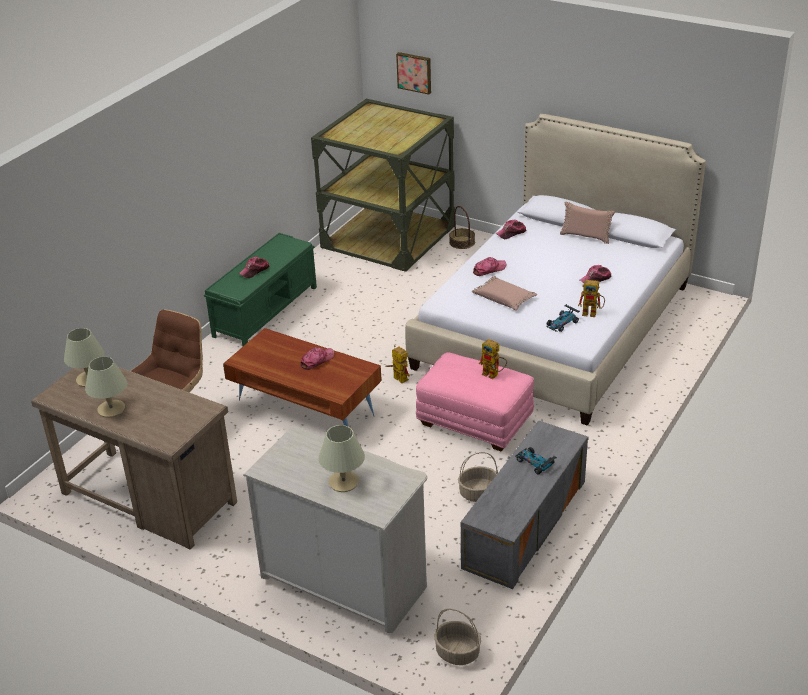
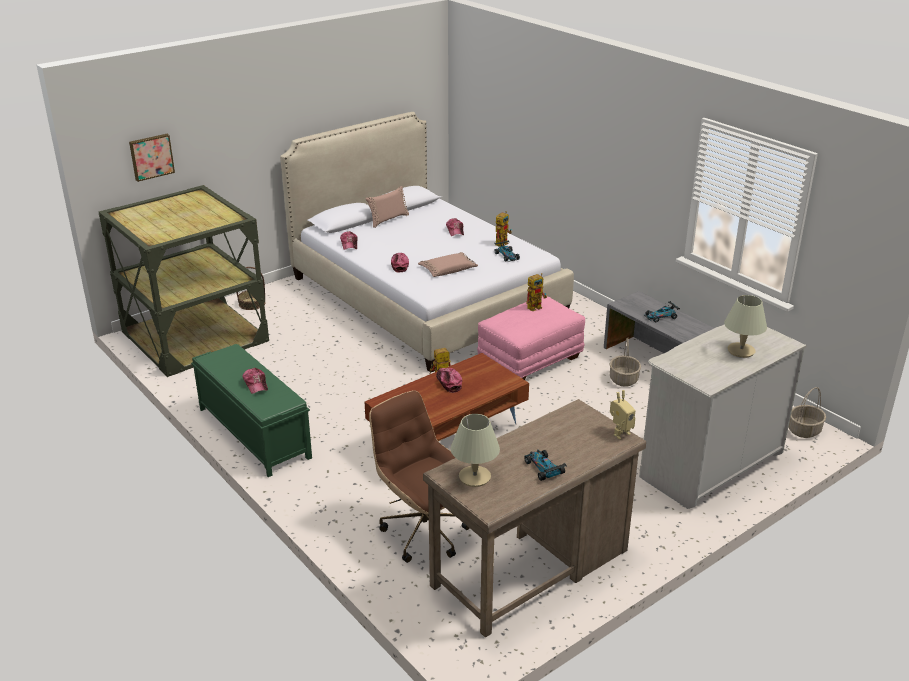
camera: 70 degrees left, 5 degrees down
beige table lamp [85,357,127,418] -> toy car [524,449,567,481]
none -> toy robot [610,390,635,440]

